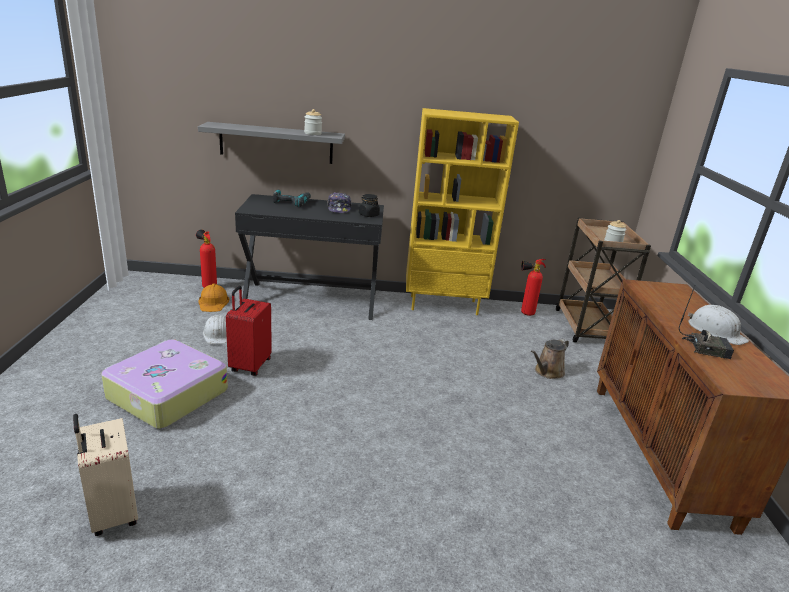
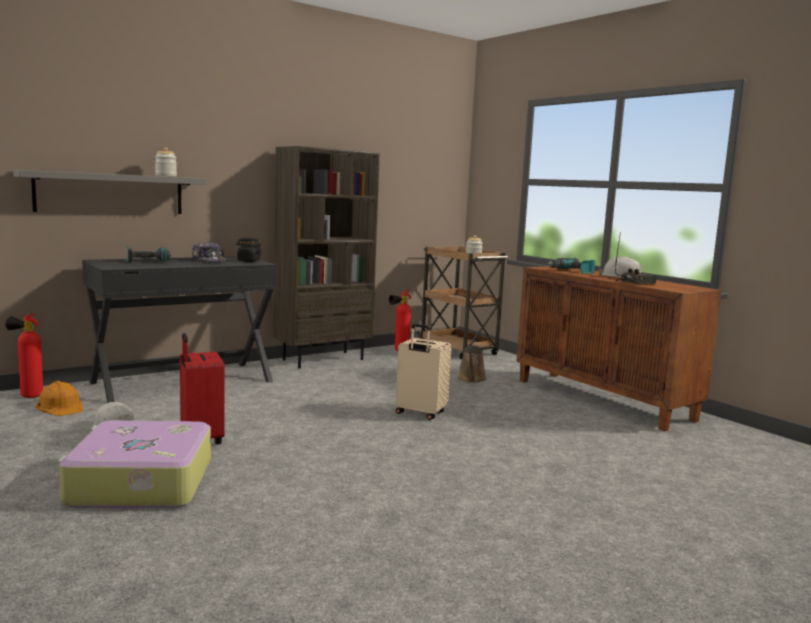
camera: 35 degrees left, 15 degrees down
beige suitcase [73,414,138,536] -> beige suitcase moved to [396,324,452,420]
yellow bookcase [406,108,519,315] -> brown bookcase [274,146,380,368]
none -> power drill [547,258,595,274]

